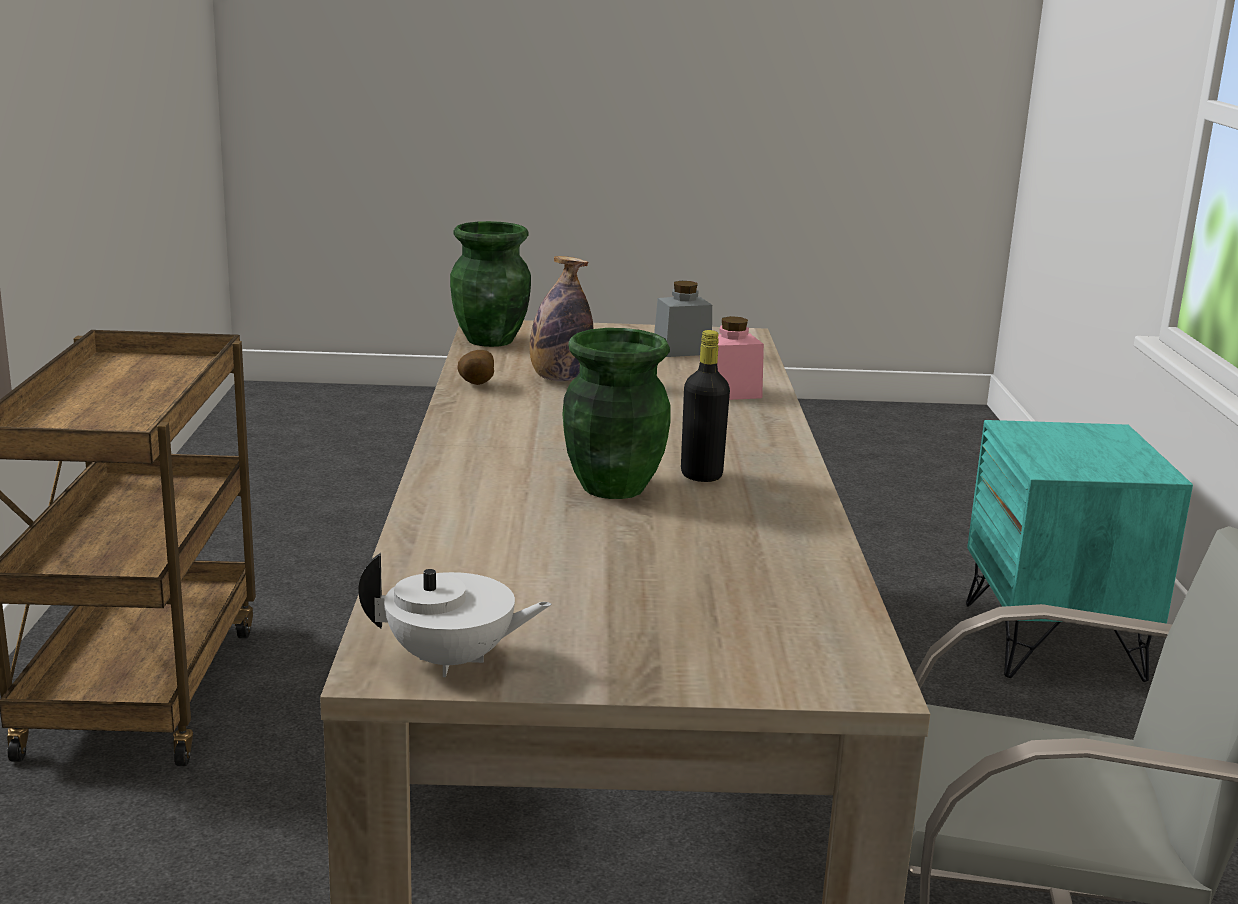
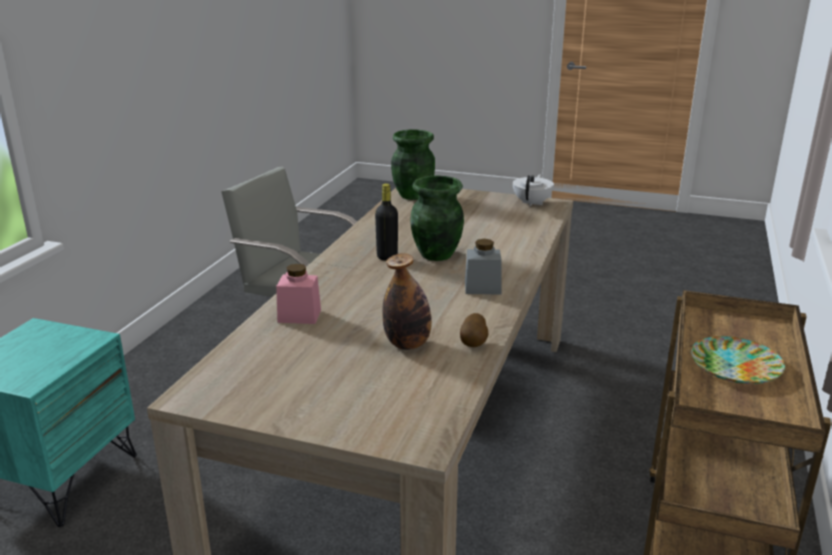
camera: 160 degrees left, 5 degrees up
white teapot [358,553,552,677] -> white teapot turned 90 degrees clockwise [513,174,554,207]
green vase [450,221,531,347] -> green vase moved to [391,130,435,200]
grey jar [654,281,712,357] -> grey jar moved to [465,239,502,294]
none -> plate [691,336,785,384]

